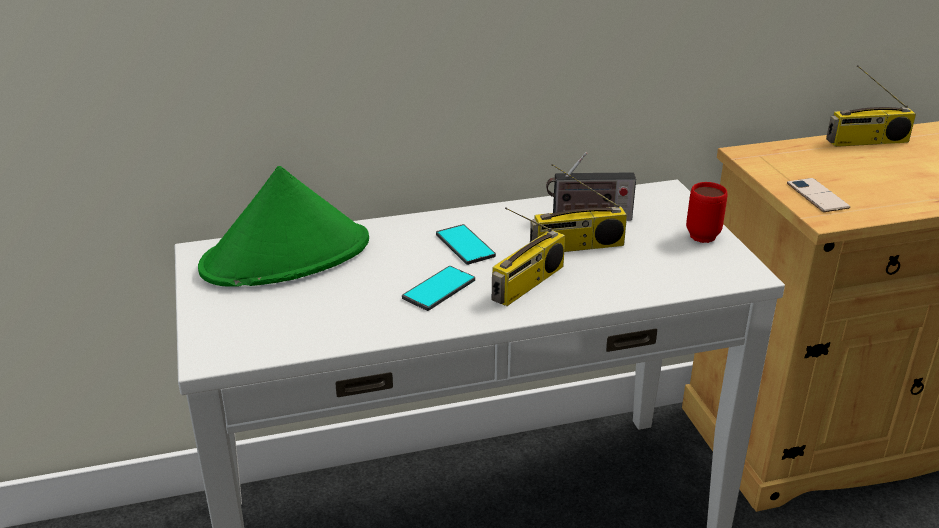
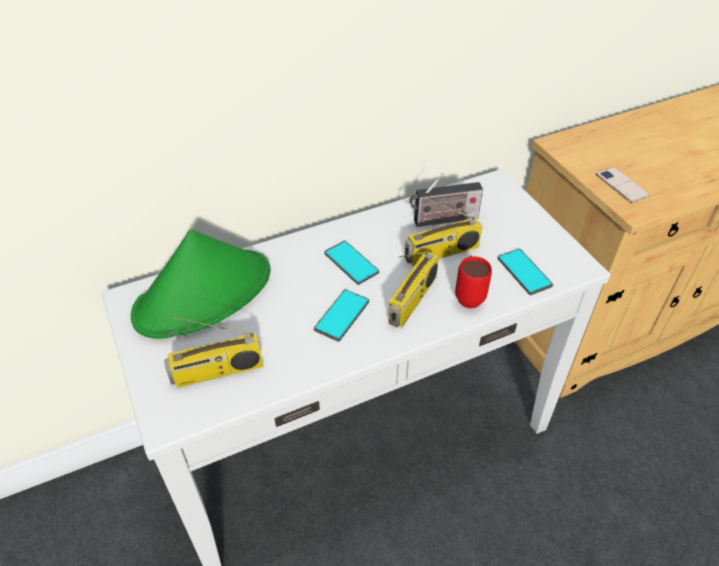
camera: 10 degrees left, 15 degrees up
red mug [686,182,727,243] -> red mug moved to [455,256,492,309]
radio [826,65,916,147] -> radio moved to [164,316,263,388]
none -> phone [497,249,553,295]

